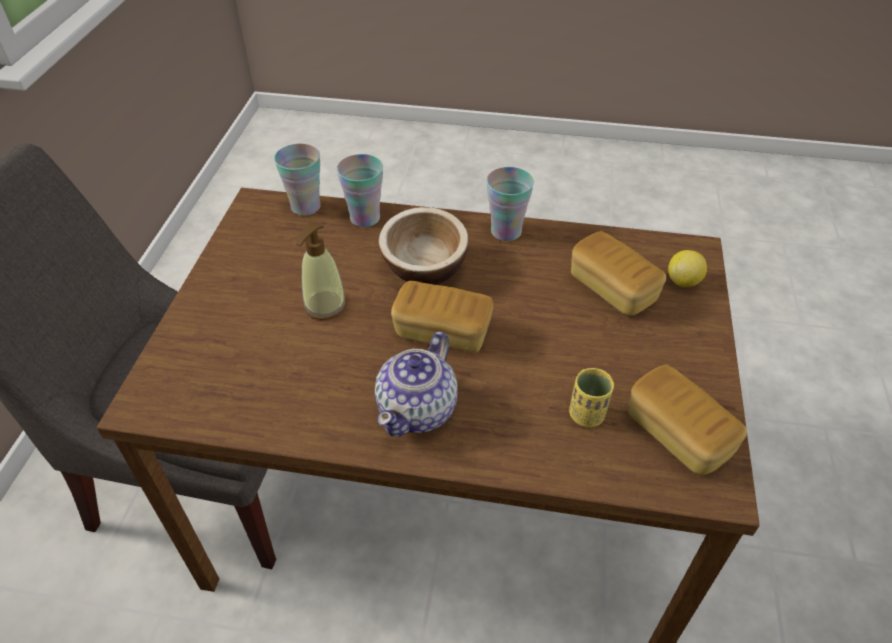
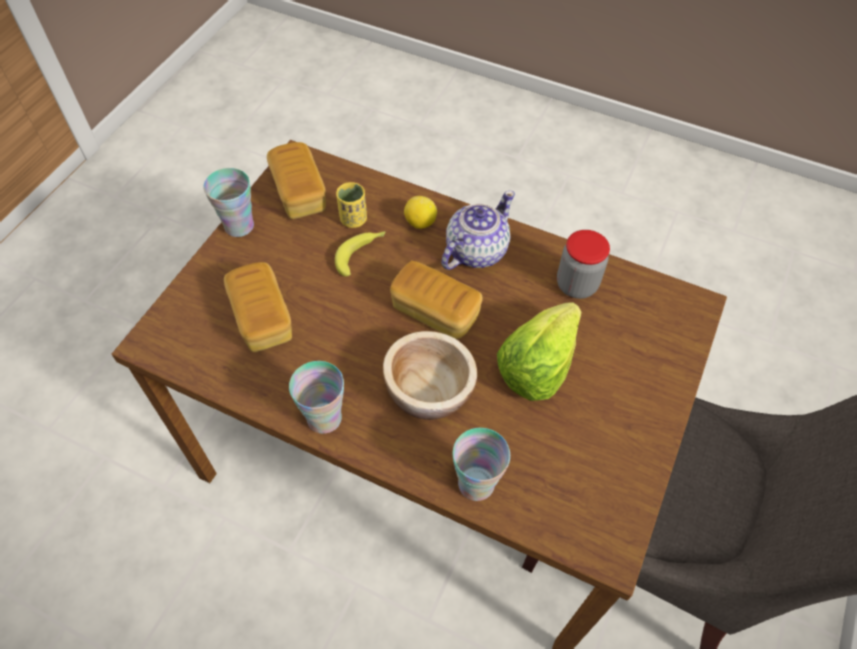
camera: 165 degrees left, 10 degrees up
cup [274,144,321,216] -> cup moved to [203,168,254,237]
soap dispenser [296,222,347,320] -> lettuce [497,302,581,401]
lemon [668,250,707,287] -> lemon moved to [404,196,437,229]
none -> banana [335,231,386,277]
none -> jar [557,230,610,299]

